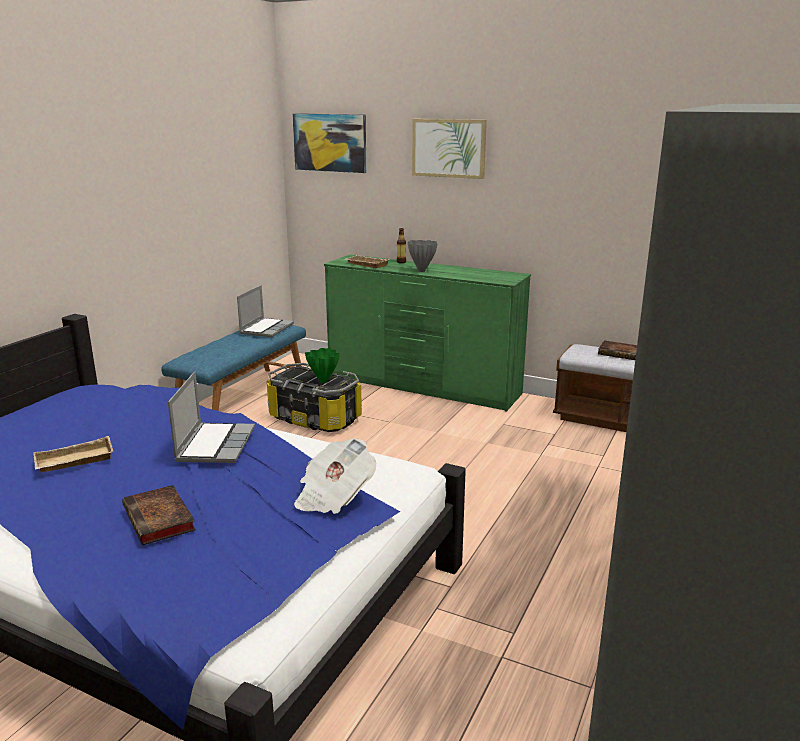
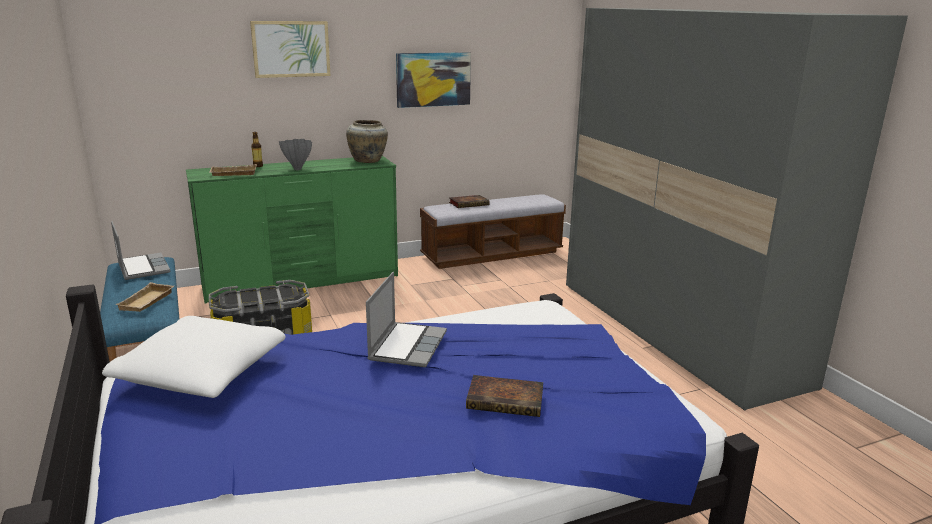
camera: 50 degrees left, 0 degrees up
beige tray [33,436,114,472] -> beige tray moved to [115,282,174,312]
laptop [168,371,255,463] -> laptop turned 60 degrees clockwise [366,272,447,367]
picture [292,113,367,173] -> picture moved to [396,52,471,108]
newspaper [294,438,376,514] -> none
green vase [305,347,340,383] -> none
none -> white pillow [102,316,286,398]
none -> beige vase [346,120,388,163]

